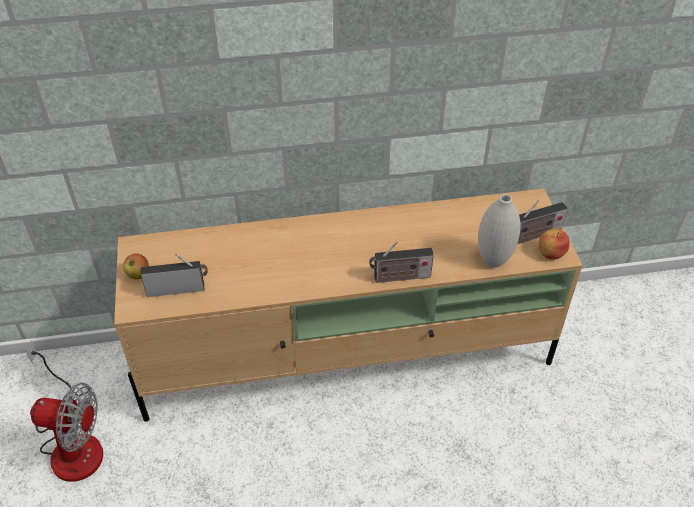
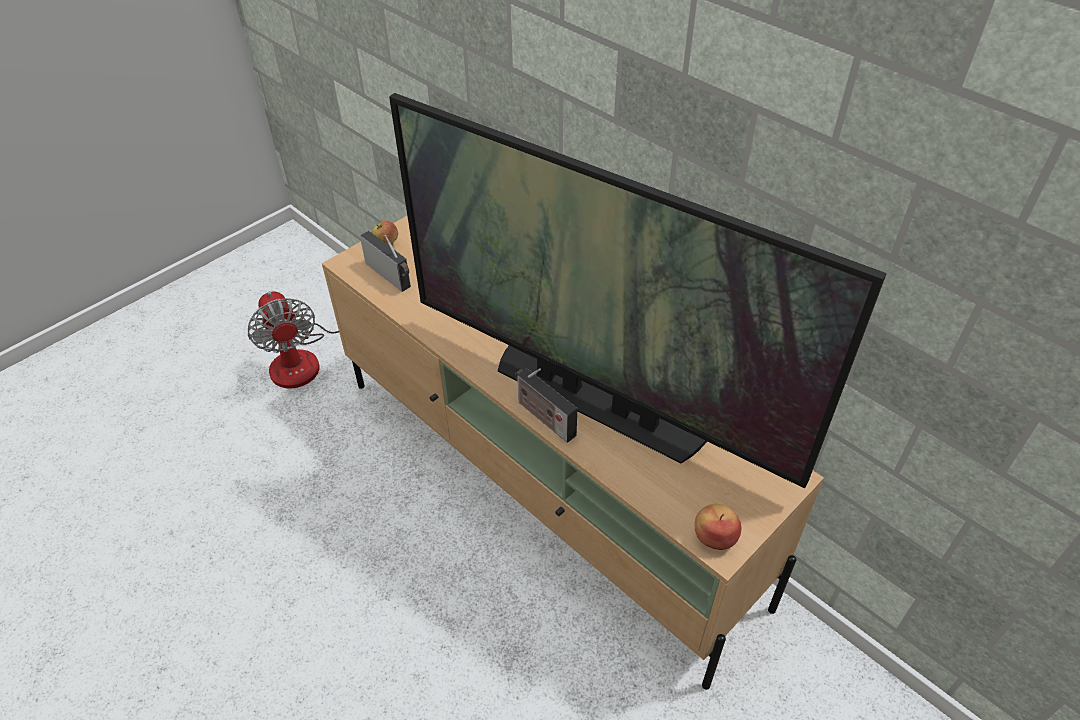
camera: 55 degrees right, 0 degrees up
white vase [478,194,520,268] -> none
radio [517,201,568,244] -> none
none -> television [389,93,887,488]

